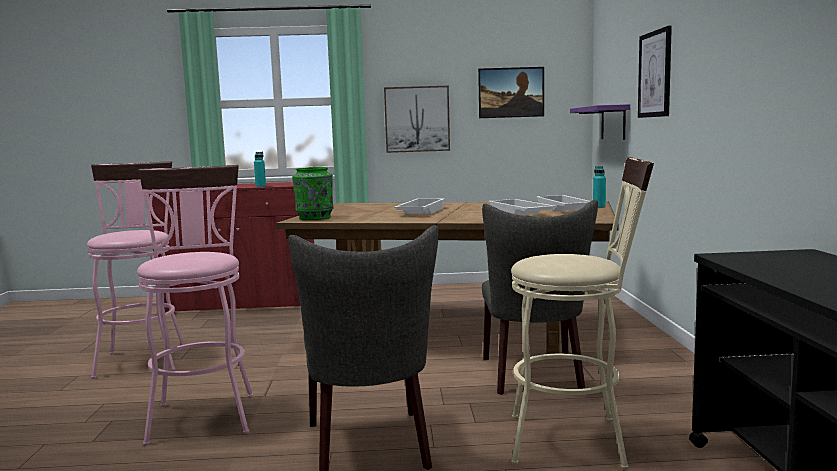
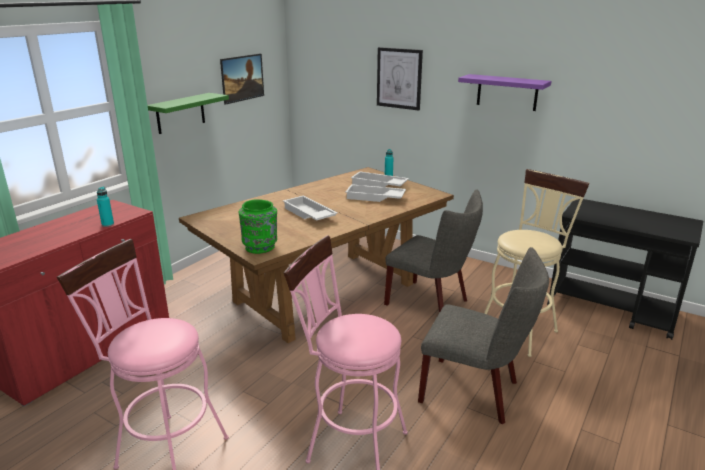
camera: 55 degrees left, 15 degrees up
picture [384,86,450,153] -> green shelf [147,93,229,134]
purple shelf [570,104,630,140] -> purple shelf moved to [458,74,551,111]

